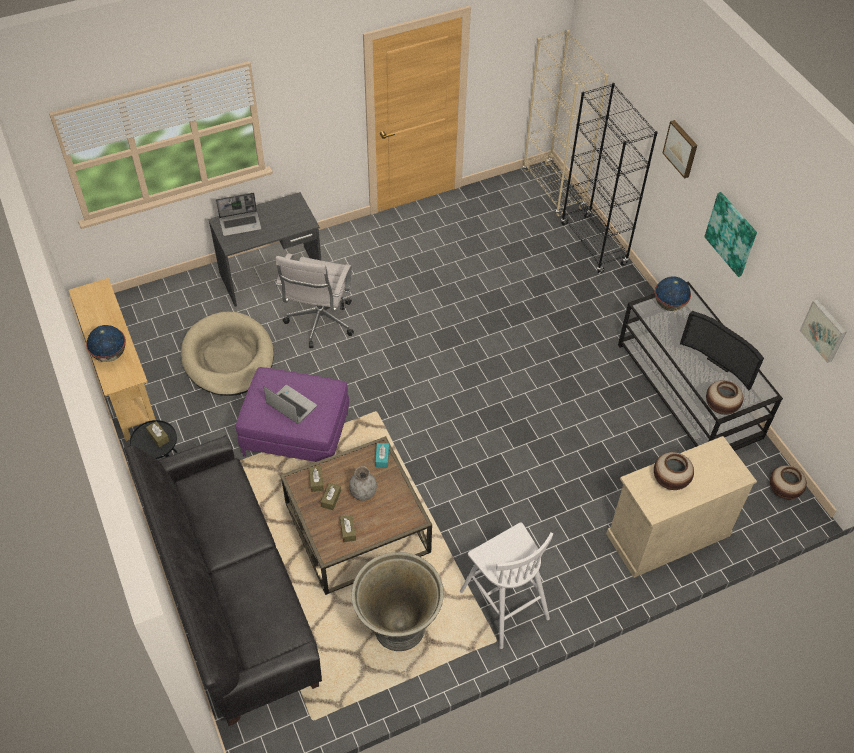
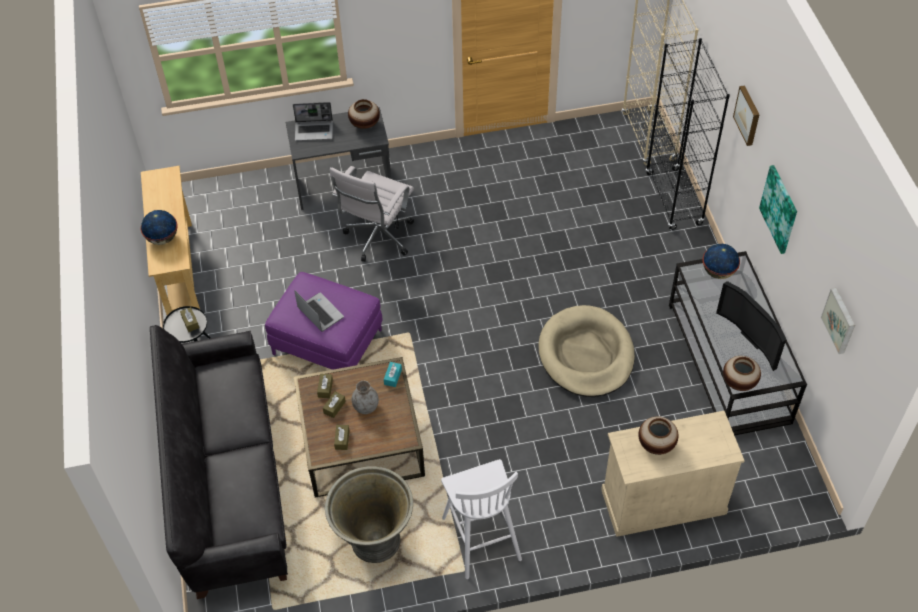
camera: 15 degrees right, 0 degrees up
beige dog bed [181,312,274,396] -> beige dog bed moved to [538,305,635,397]
vase [770,465,807,500] -> vase moved to [348,99,380,129]

